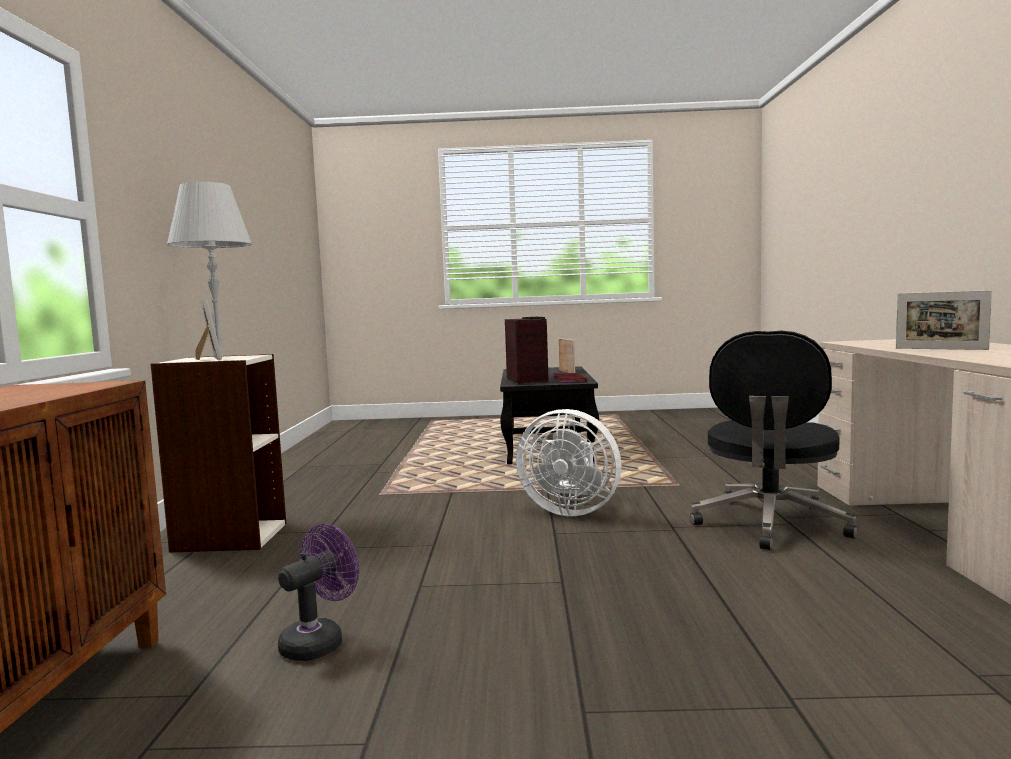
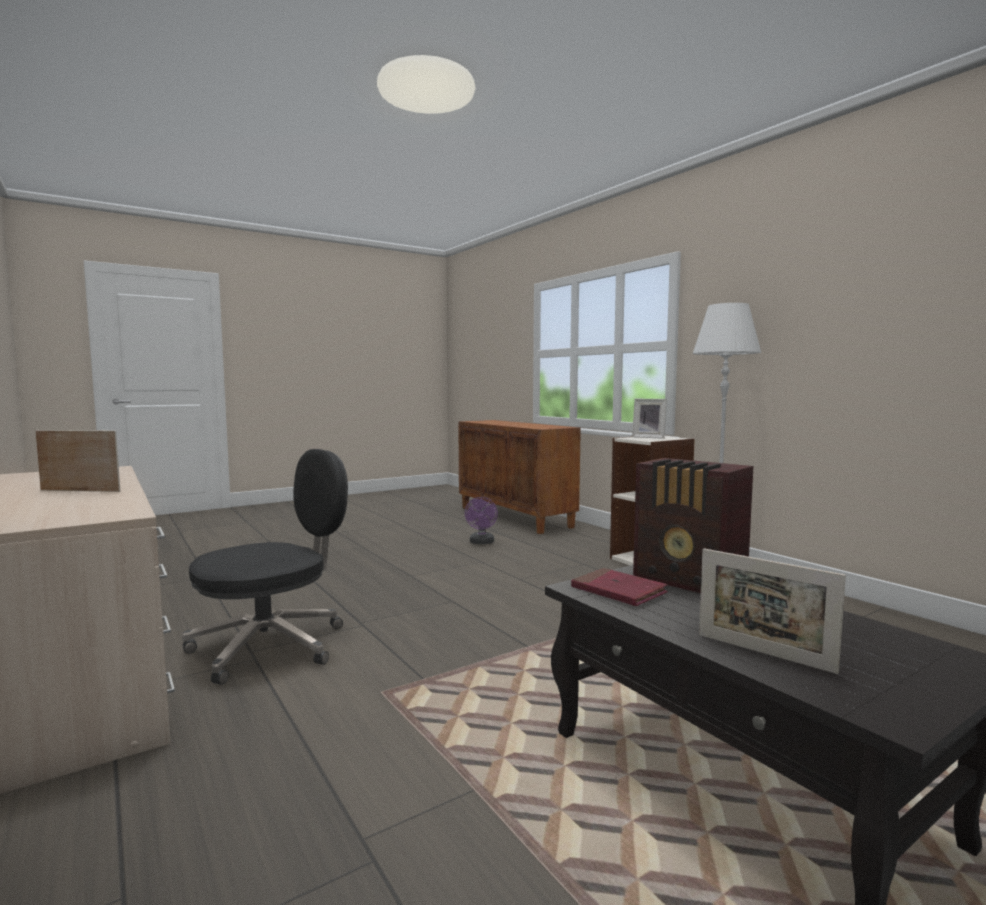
camera: 145 degrees right, 0 degrees up
white fan [516,409,621,516] -> none
black office chair [690,331,858,550] -> black office chair turned 60 degrees clockwise [182,449,348,685]

